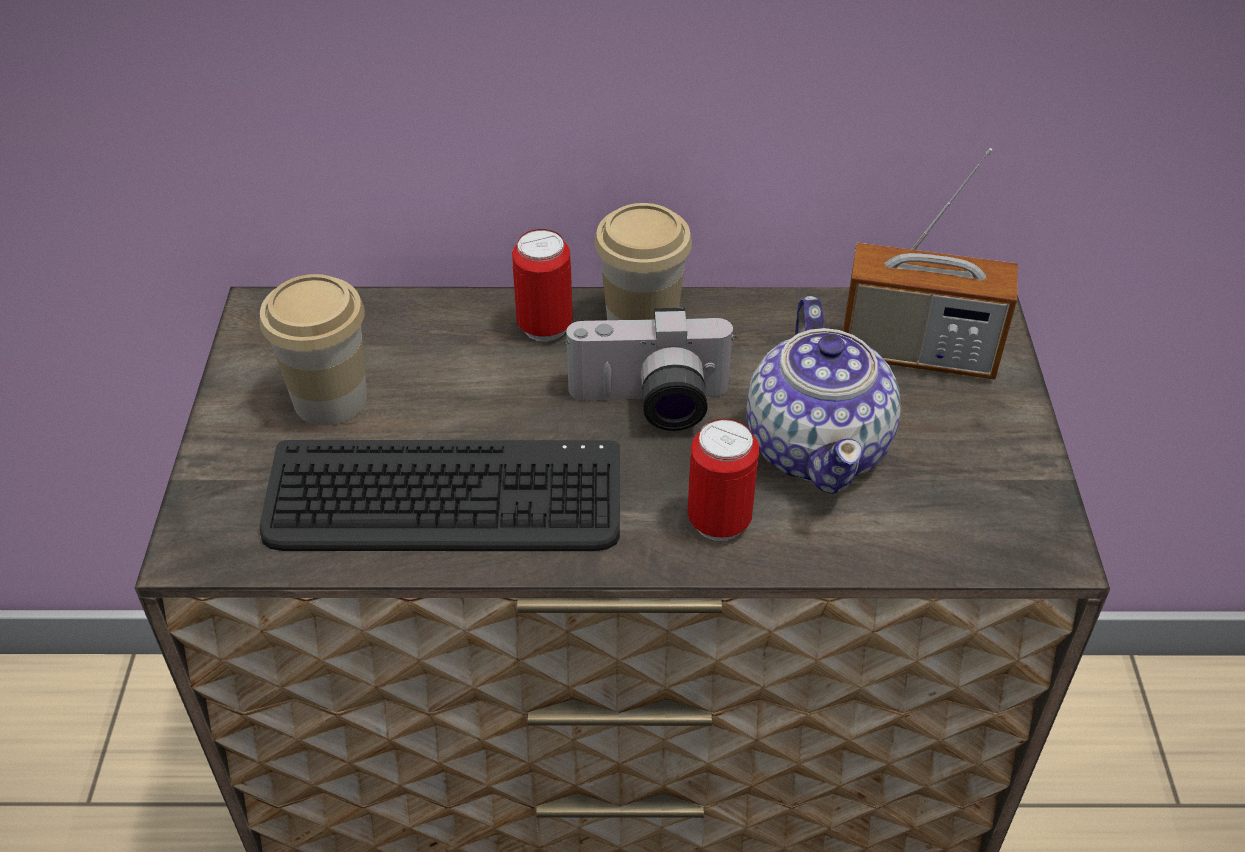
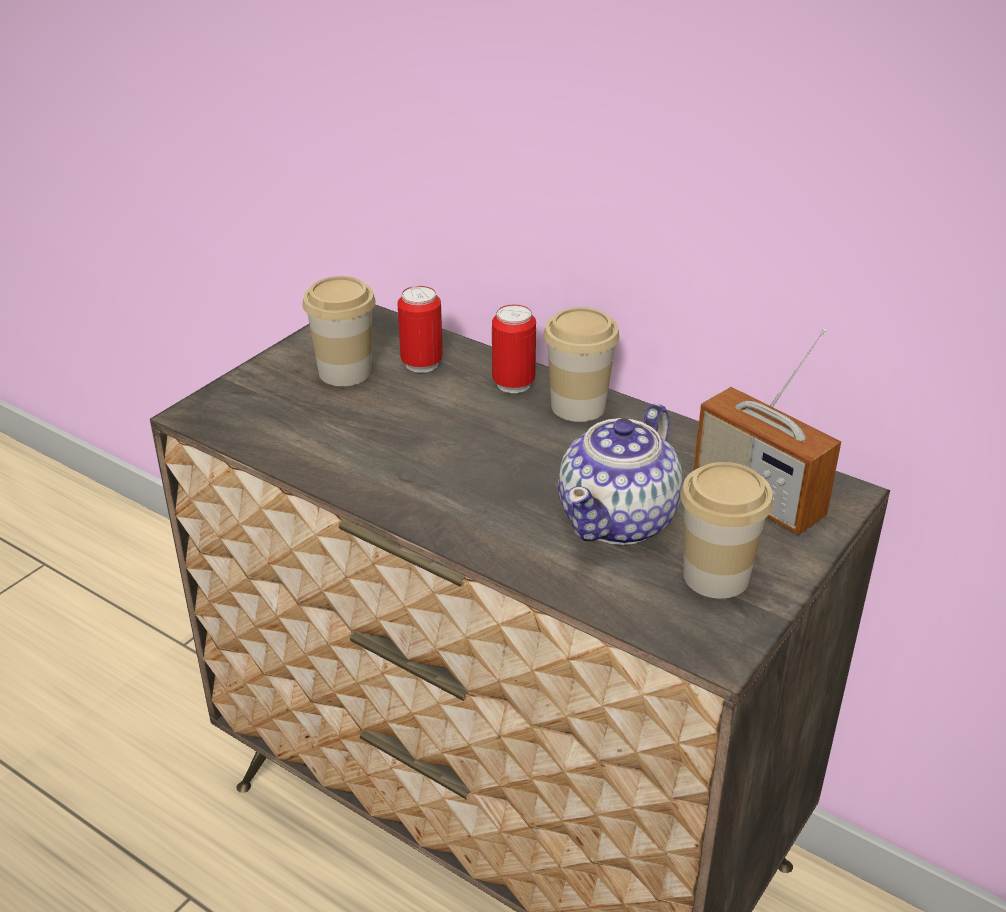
camera: 35 degrees right, 10 degrees down
keyboard [260,440,620,551] -> none
camera [564,308,737,431] -> none
can [687,418,759,541] -> can moved to [397,286,443,373]
none -> cup [680,462,773,599]

